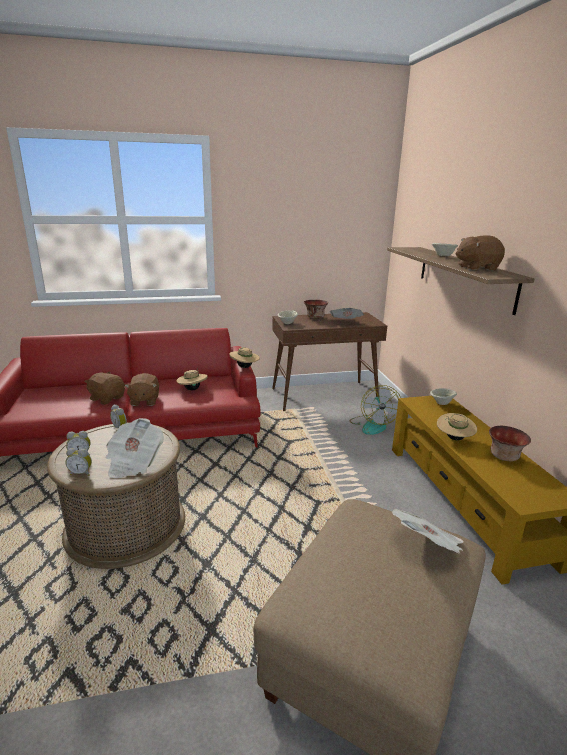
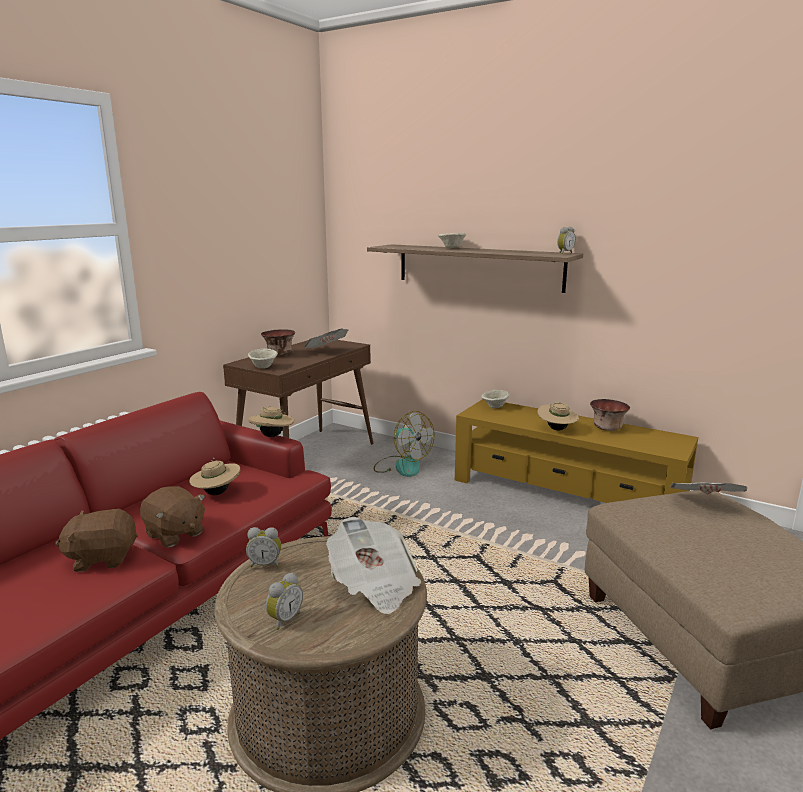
camera: 45 degrees left, 5 degrees down
alarm clock [66,448,92,476] -> alarm clock moved to [557,227,576,254]
brown plush toy [456,235,505,270] -> none

